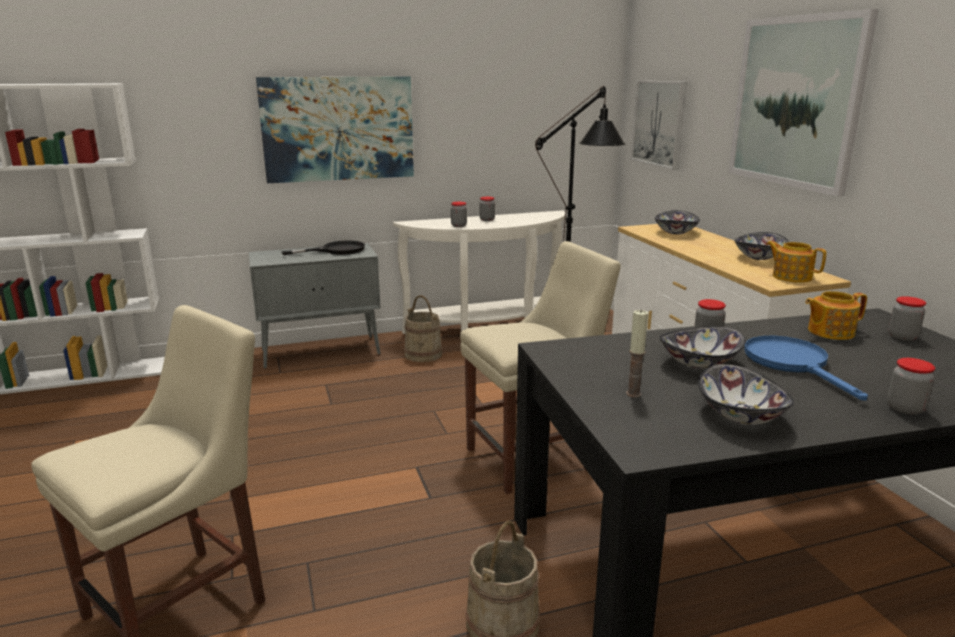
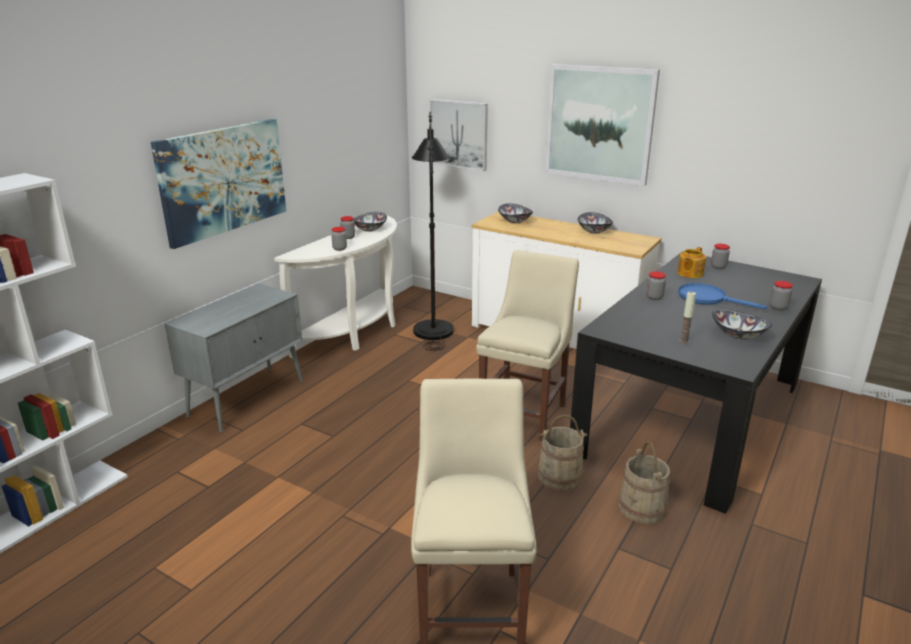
camera: 40 degrees left, 5 degrees up
black frying pan [281,240,365,255] -> none
beige bucket [404,295,442,362] -> beige bucket moved to [538,415,587,490]
bowl [659,326,746,369] -> bowl moved to [353,212,387,232]
teapot [766,241,826,283] -> none

